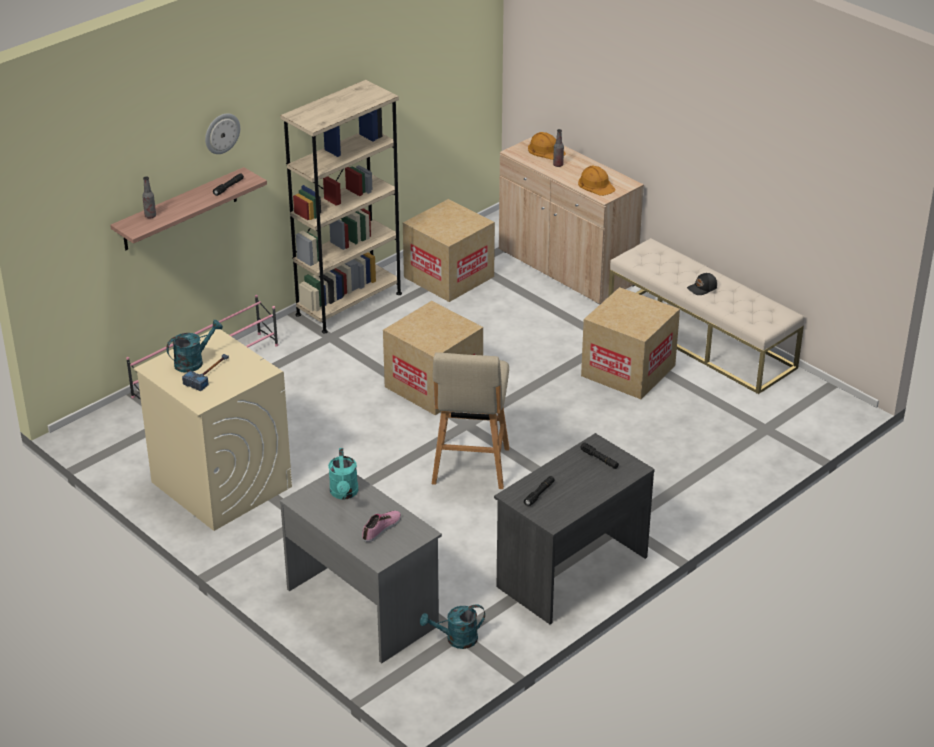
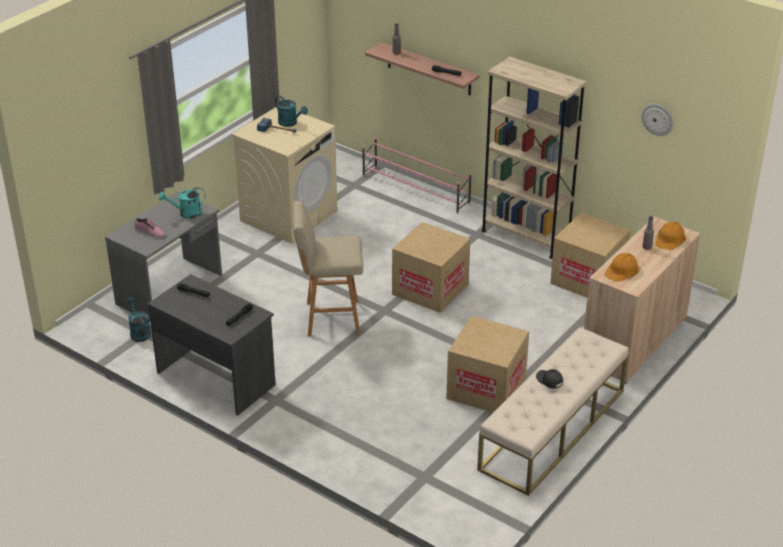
camera: 80 degrees right, 0 degrees up
wall clock [205,113,240,154] -> wall clock moved to [641,104,673,136]

